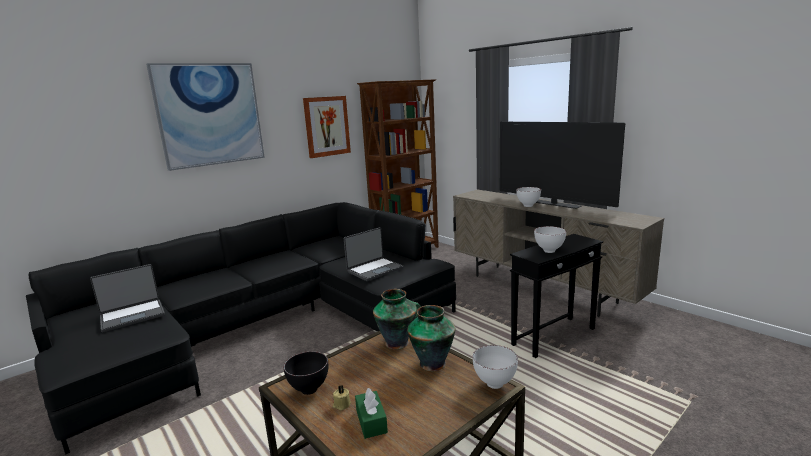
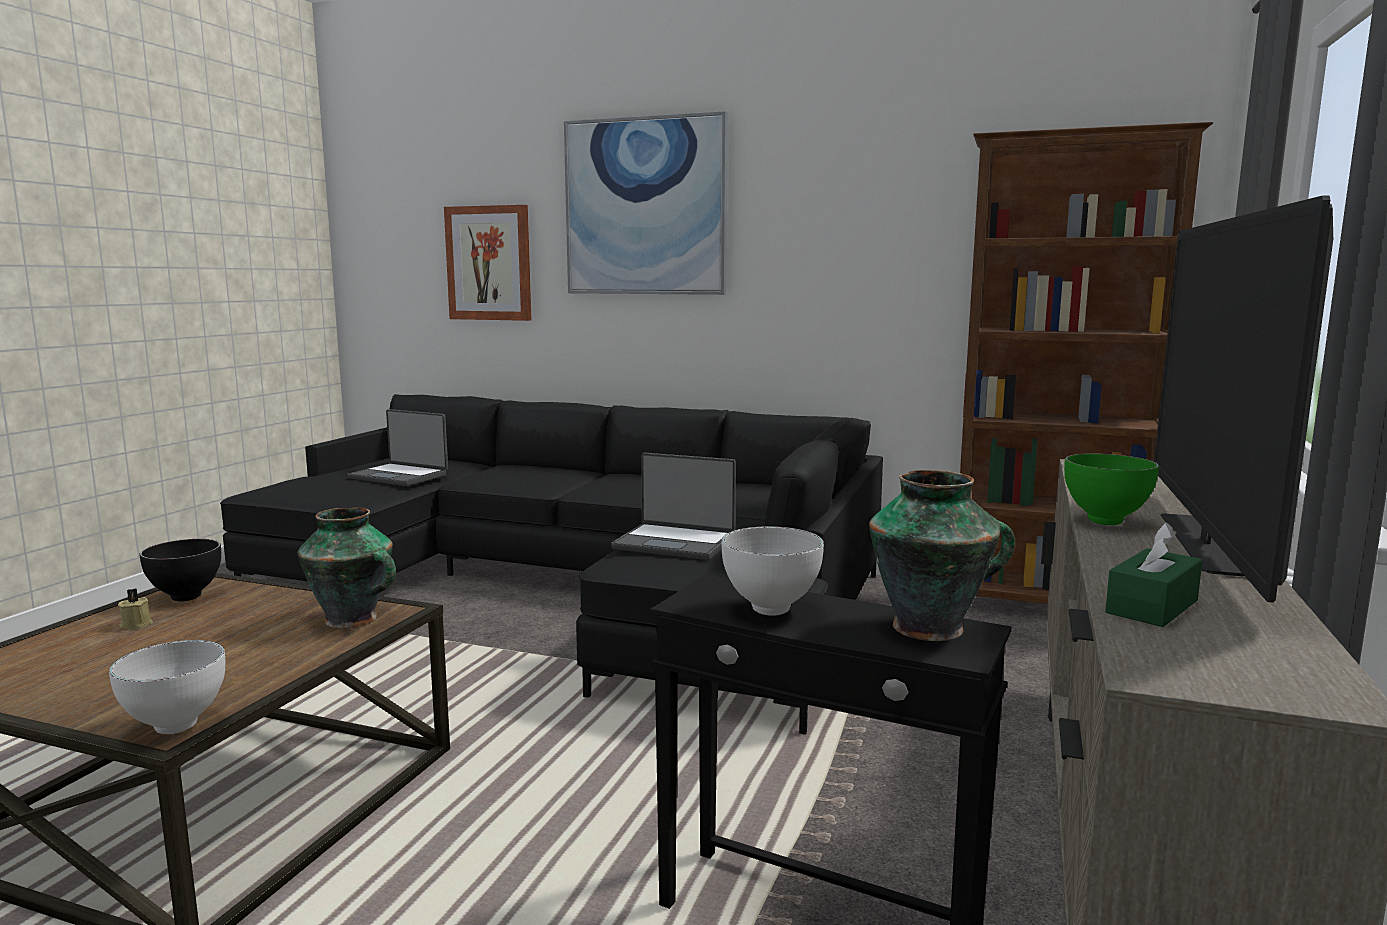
camera: 60 degrees right, 5 degrees down
picture [303,96,351,158] -> picture moved to [444,205,532,321]
green tissue box [355,388,388,439] -> green tissue box moved to [1105,523,1202,627]
vase [407,305,456,371] -> vase moved to [869,470,1015,641]
white bowl [516,187,541,207] -> green bowl [1064,453,1159,525]

